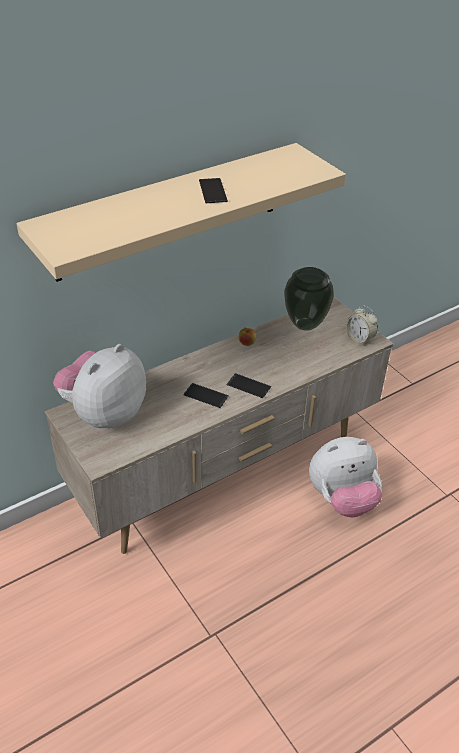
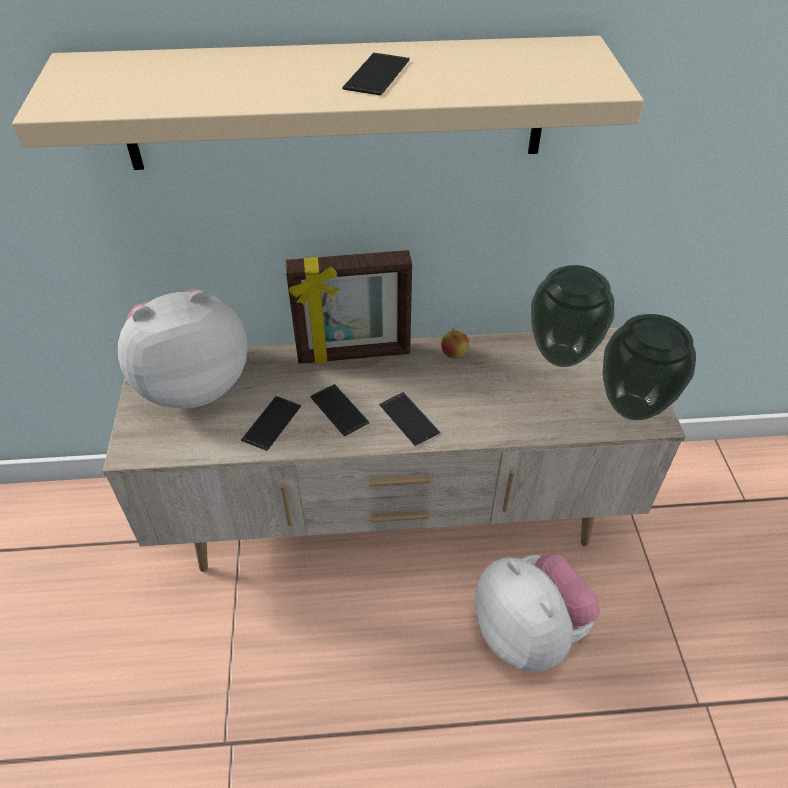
camera: 30 degrees right, 5 degrees up
plush toy [309,437,382,517] -> plush toy turned 135 degrees counterclockwise [475,554,600,672]
alarm clock [346,305,378,345] -> vase [603,314,696,420]
none -> phone [241,396,301,451]
none -> picture frame [286,250,412,364]

